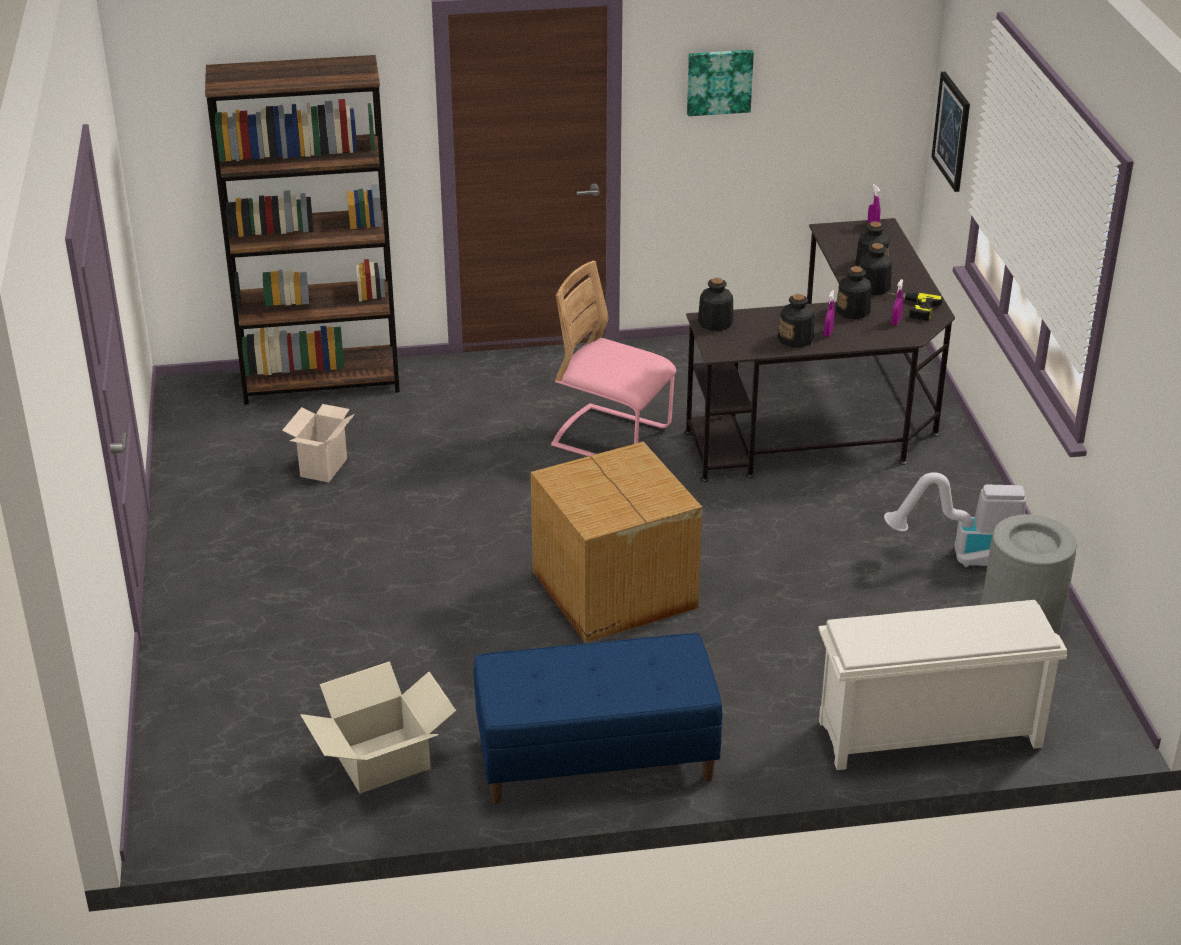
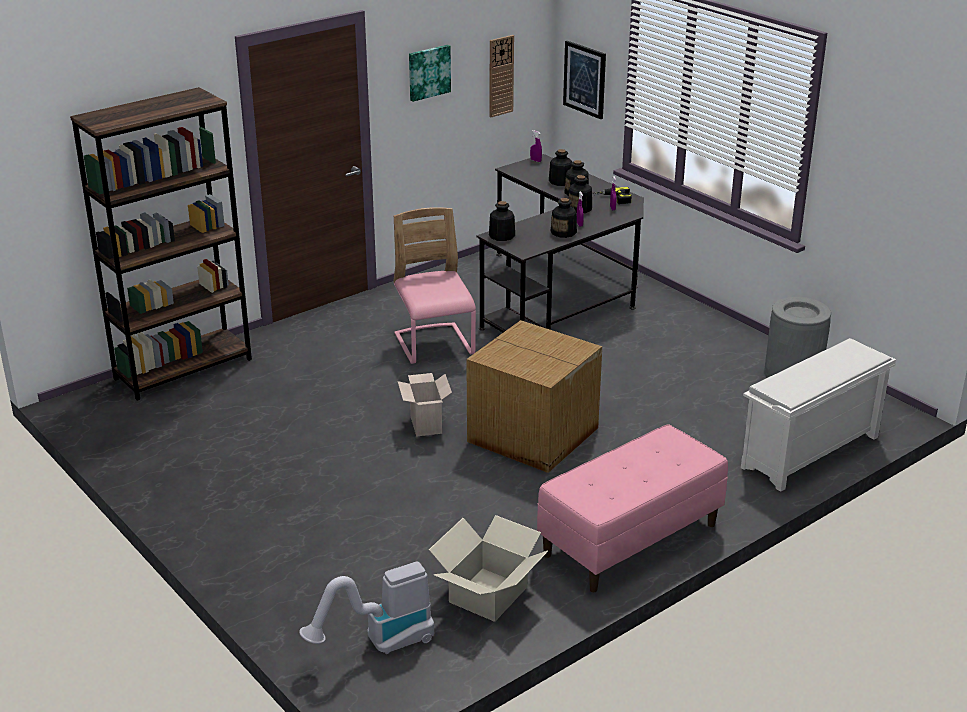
camera: 30 degrees left, 5 degrees down
cardboard box [282,404,355,482] -> cardboard box moved to [398,373,452,437]
blue bench [474,633,723,804] -> pink bench [537,424,728,592]
pink chair [551,261,676,456] -> pink chair turned 75 degrees clockwise [393,207,476,364]
vacuum cleaner [884,472,1026,567] -> vacuum cleaner moved to [299,562,434,654]
none -> wall clock [490,35,514,117]

